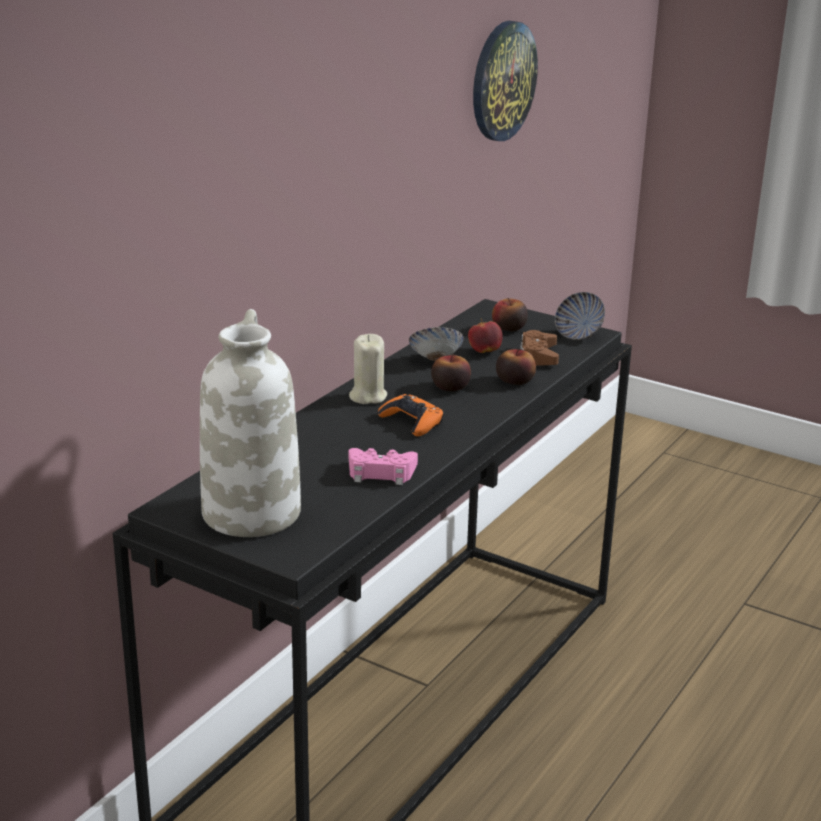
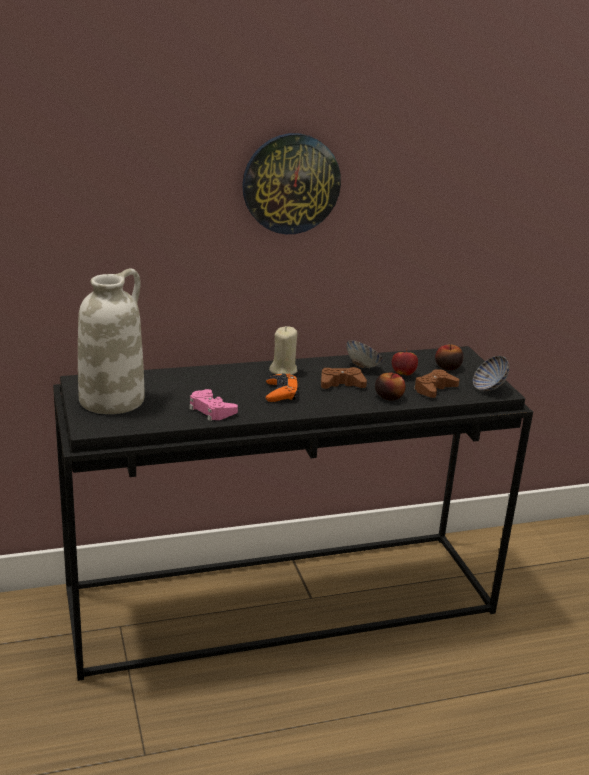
camera: 40 degrees right, 0 degrees up
apple [431,354,471,391] -> brown game controller [321,367,367,389]
wall clock [473,21,538,141] -> wall clock moved to [242,133,341,234]

